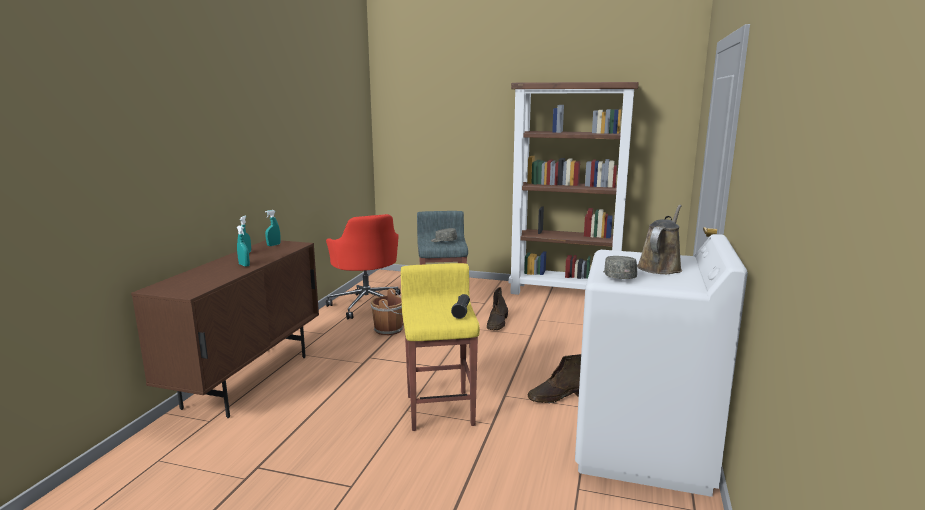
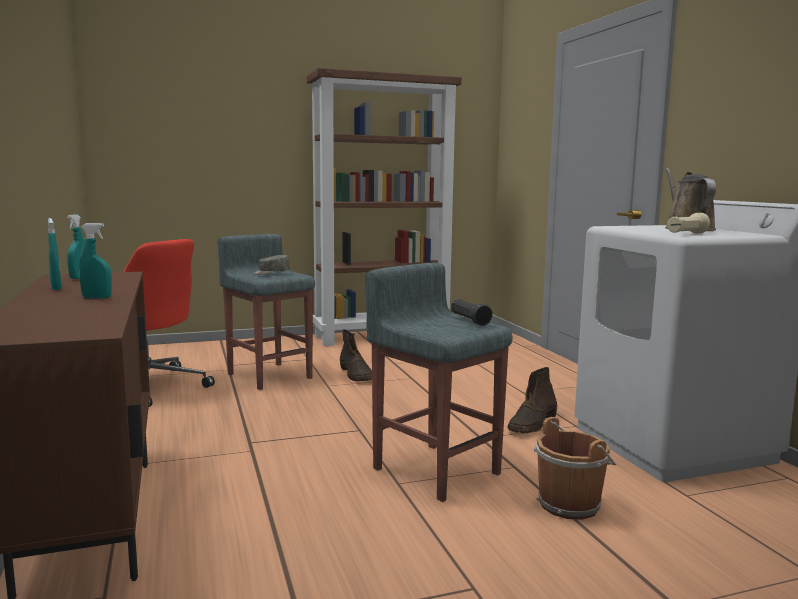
camera: 35 degrees left, 5 degrees down
brown bucket [371,289,403,335] -> brown bucket moved to [534,417,616,520]
yellow stool [401,263,480,431] -> grey stool [365,263,512,502]
grey cap [603,256,637,279] -> beige flashlight [667,213,710,234]

